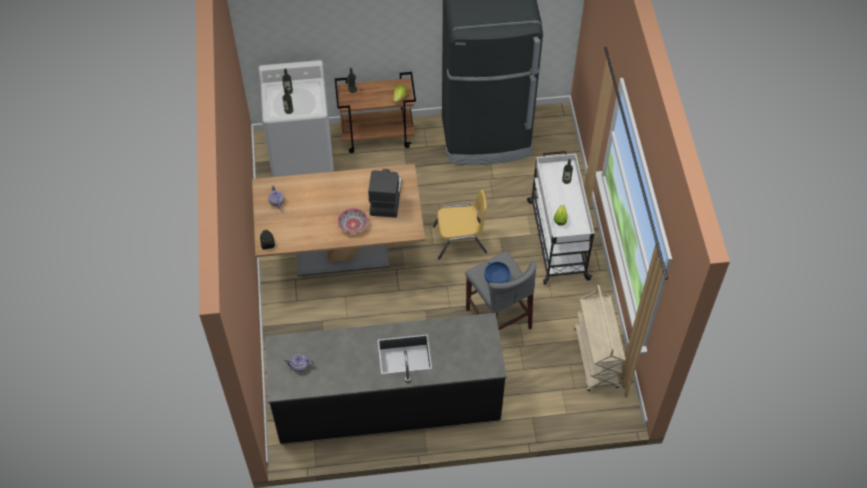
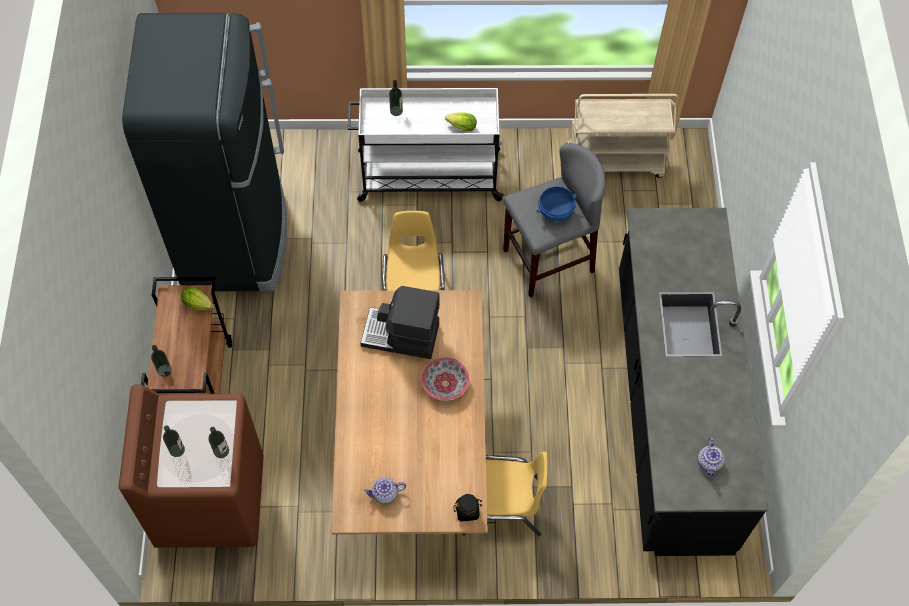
camera: 85 degrees left, 5 degrees up
white washing machine [258,60,334,177] -> brown washing machine [119,385,264,548]
none -> yellow chair [462,451,547,536]

